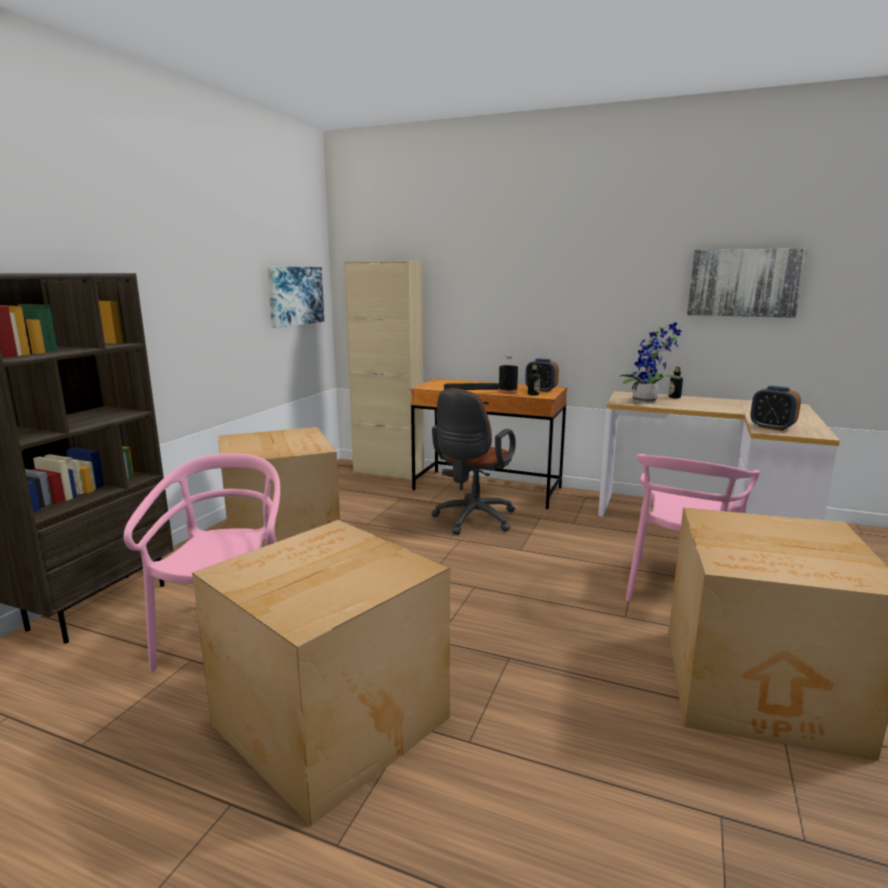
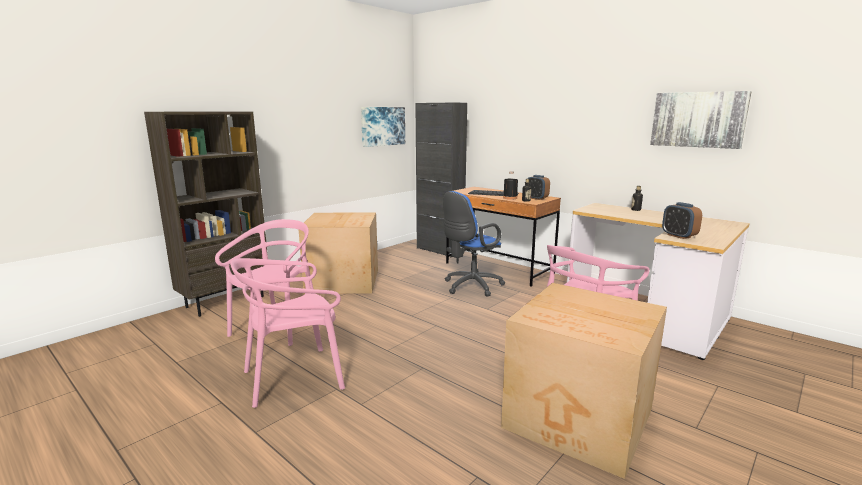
camera: 20 degrees right, 0 degrees up
cardboard box [192,520,450,826] -> pink chair [230,258,345,408]
beige cabinet [344,260,424,481] -> black cabinet [415,102,467,257]
brown office chair [432,388,516,535] -> blue office chair [443,191,505,297]
potted plant [620,322,682,403] -> none

